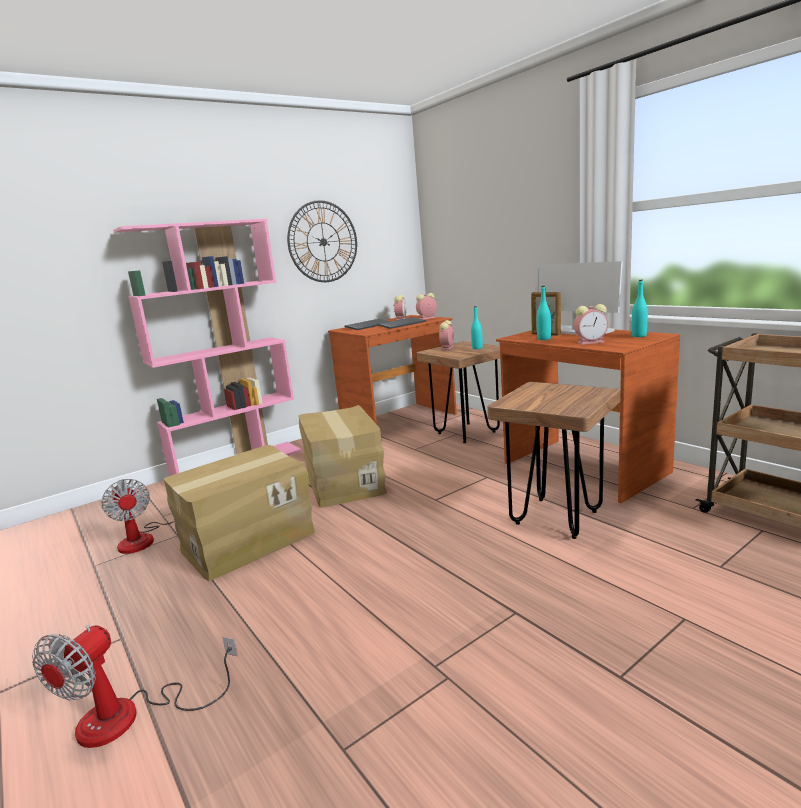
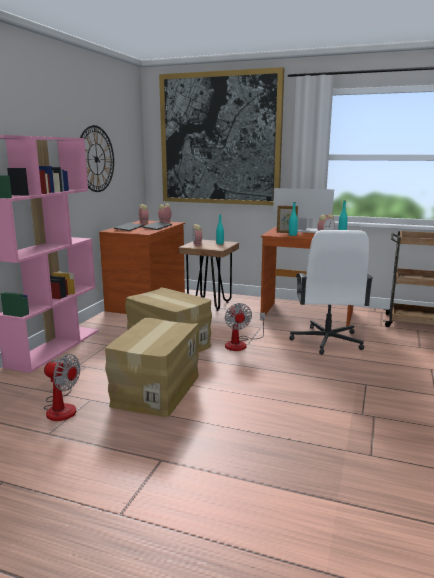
camera: 35 degrees left, 0 degrees up
fan [32,625,238,748] -> fan moved to [225,303,265,351]
brown stool [488,382,620,539] -> white office chair [289,230,373,355]
none -> picture [159,67,284,205]

